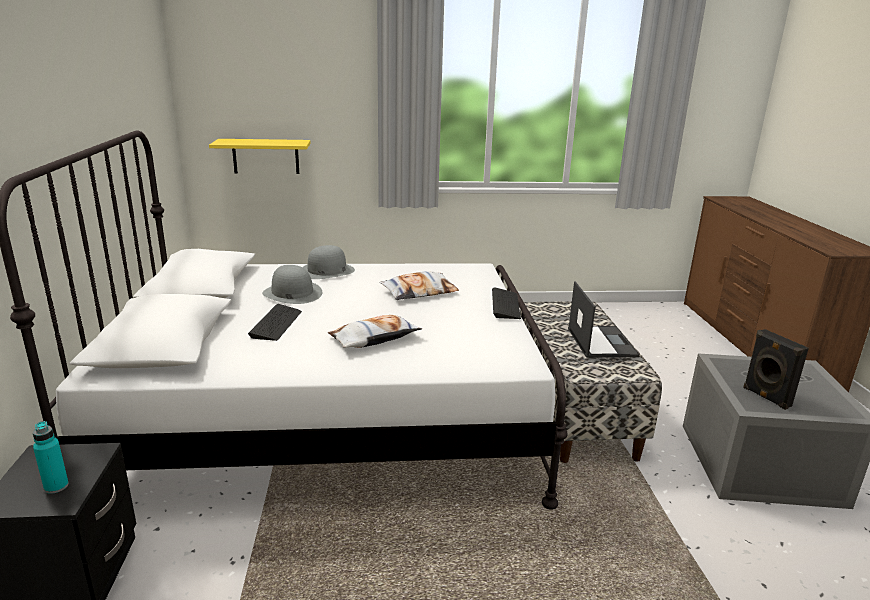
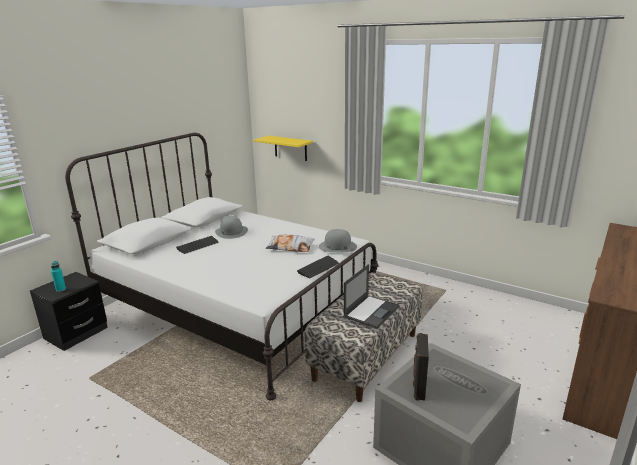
camera: 40 degrees right, 0 degrees up
grey hat [302,245,355,279] -> grey hat moved to [319,229,357,252]
pillow [328,315,422,348] -> none

